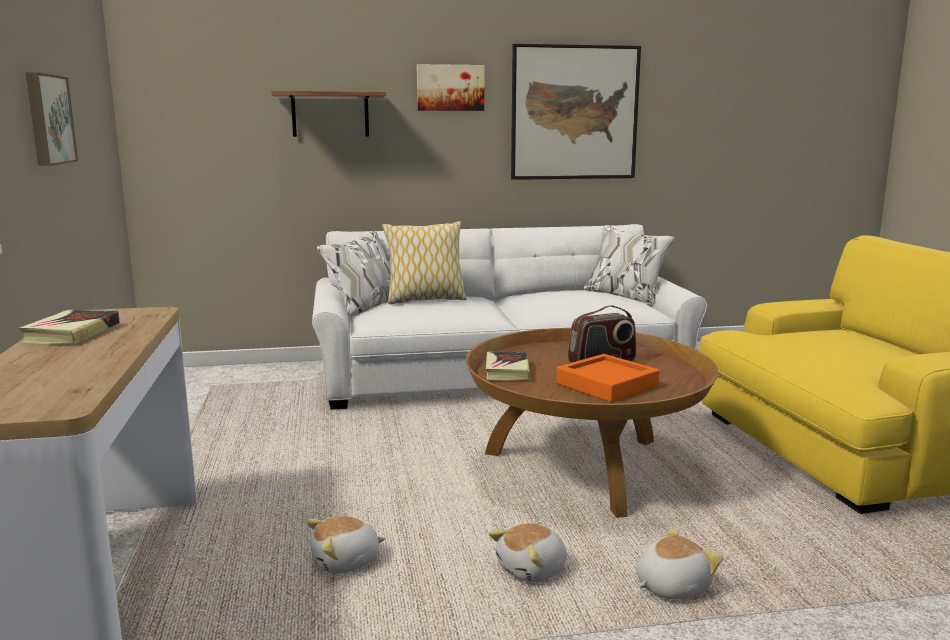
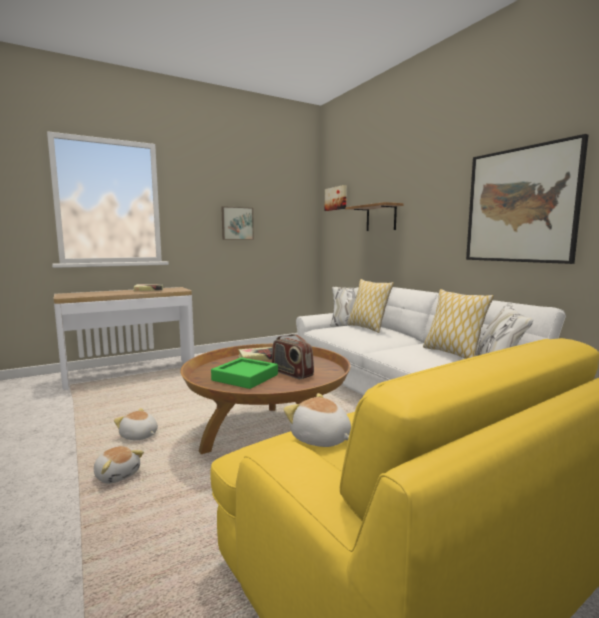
camera: 70 degrees right, 5 degrees down
plush toy [306,516,386,574] -> plush toy moved to [283,393,351,447]
picture [417,64,484,111] -> picture moved to [325,185,347,211]
orange tray [556,354,660,402] -> green tray [211,357,278,389]
none -> pillow [423,289,494,359]

